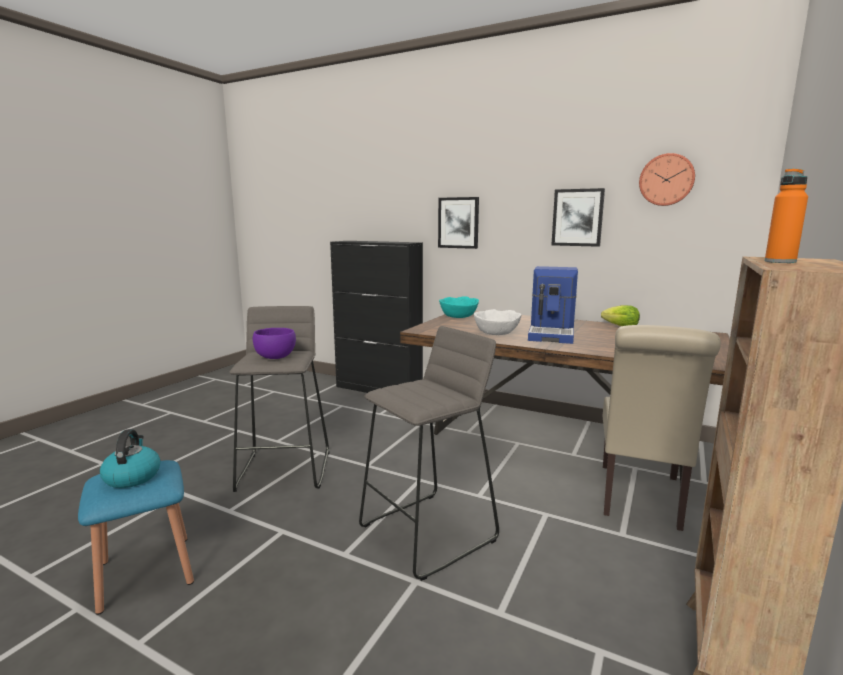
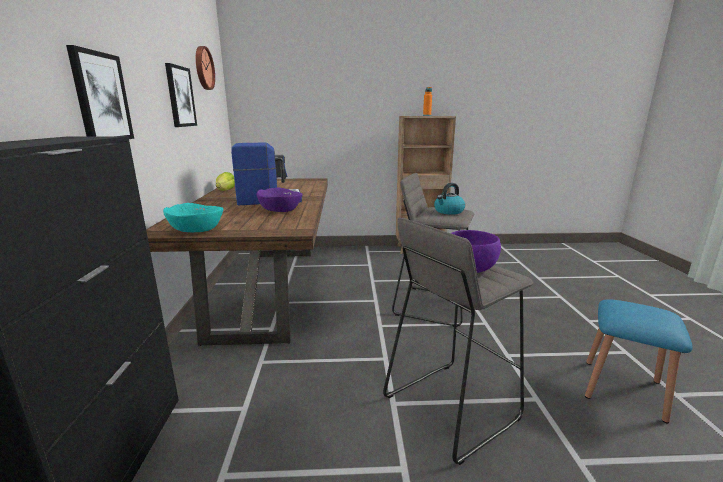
camera: 120 degrees left, 5 degrees up
kettle [100,429,161,488] -> kettle moved to [434,183,465,215]
white bowl [474,309,521,335] -> purple bowl [256,187,303,212]
beige chair [603,325,721,531] -> none

